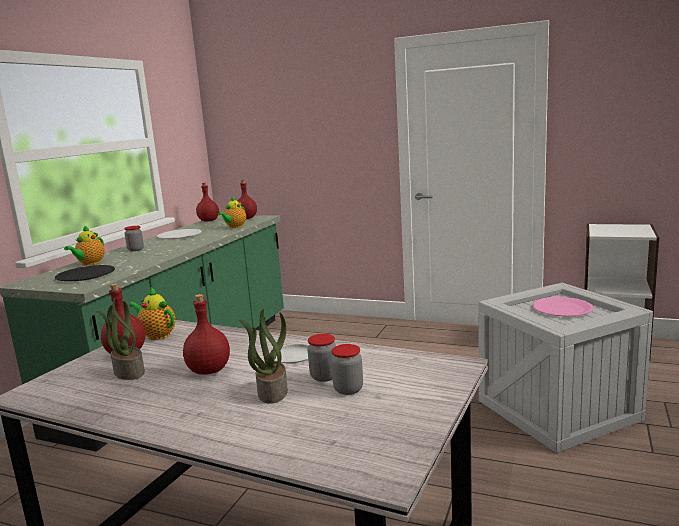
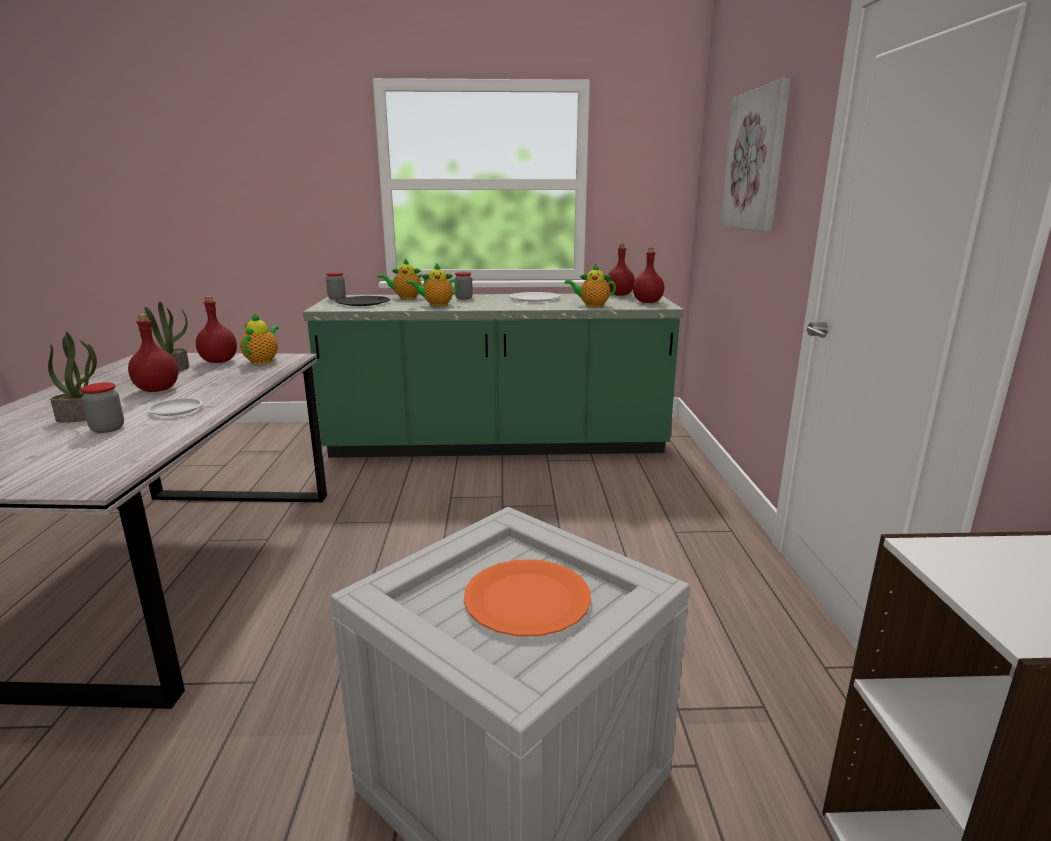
camera: 65 degrees right, 5 degrees up
jar [331,344,363,395] -> jar moved to [326,272,346,300]
pink plate [532,297,593,316] -> orange plate [464,560,591,636]
none -> teapot [407,263,459,306]
none -> picture [720,78,791,232]

